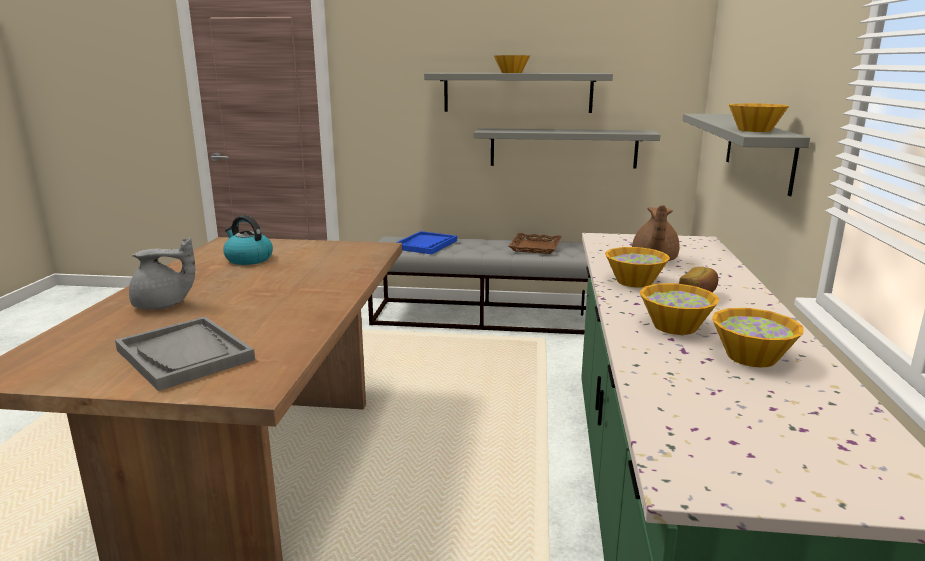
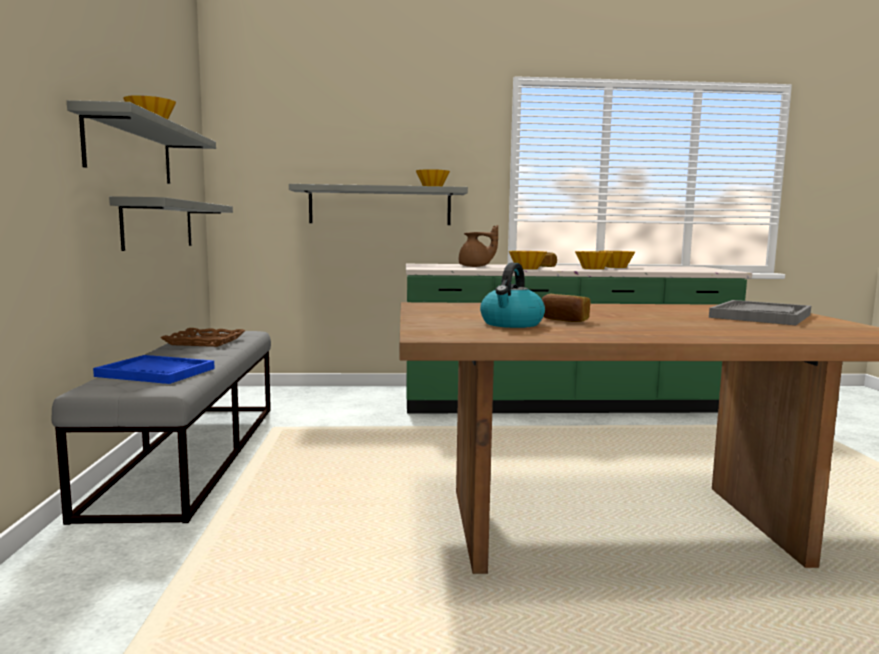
camera: 100 degrees left, 10 degrees down
grey teapot [129,237,195,310] -> none
none -> bread [542,294,591,322]

